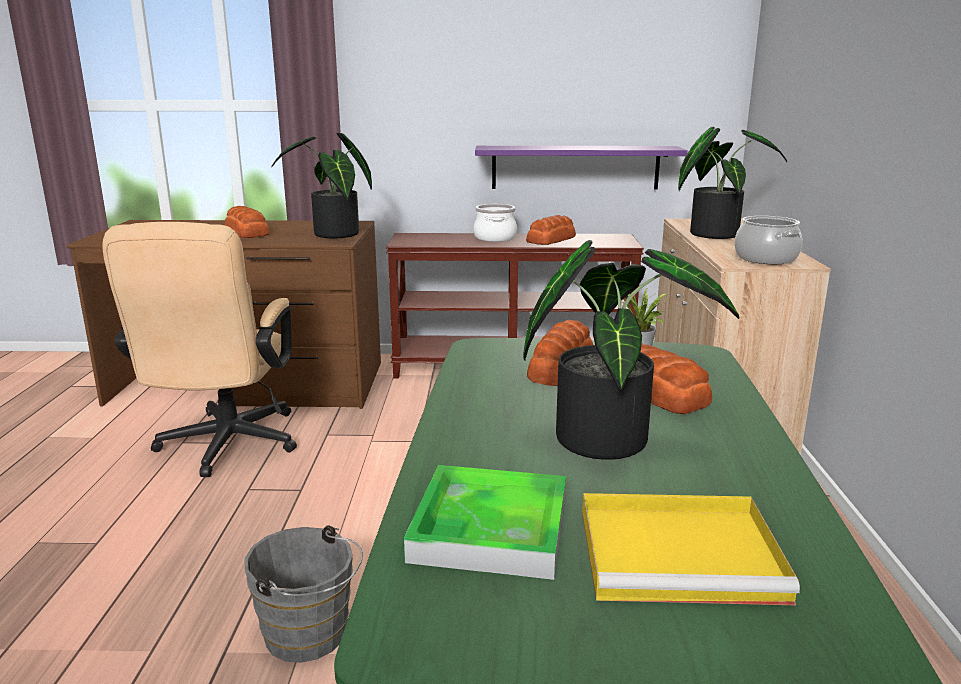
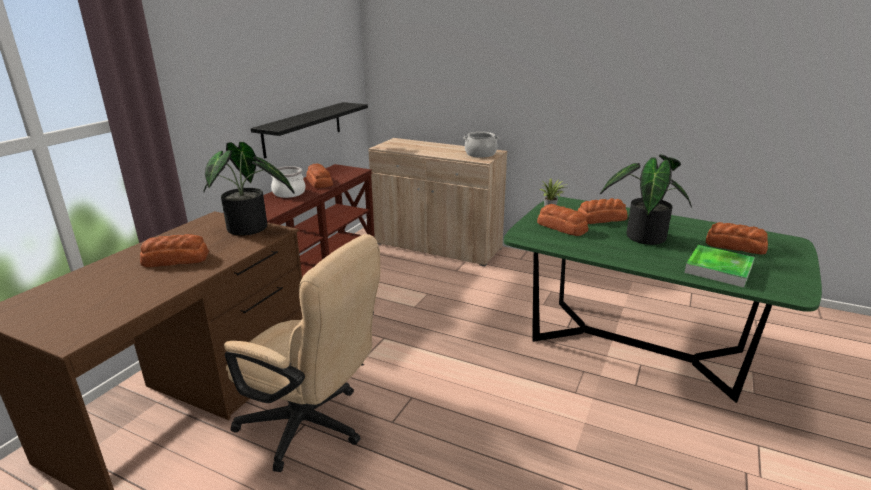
camera: 65 degrees left, 5 degrees up
grey bucket [244,525,363,663] -> none
purple shelf [475,146,688,189] -> black shelf [251,102,368,159]
yellow tray [582,493,800,605] -> bread [706,222,768,254]
potted plant [678,127,787,239] -> none

